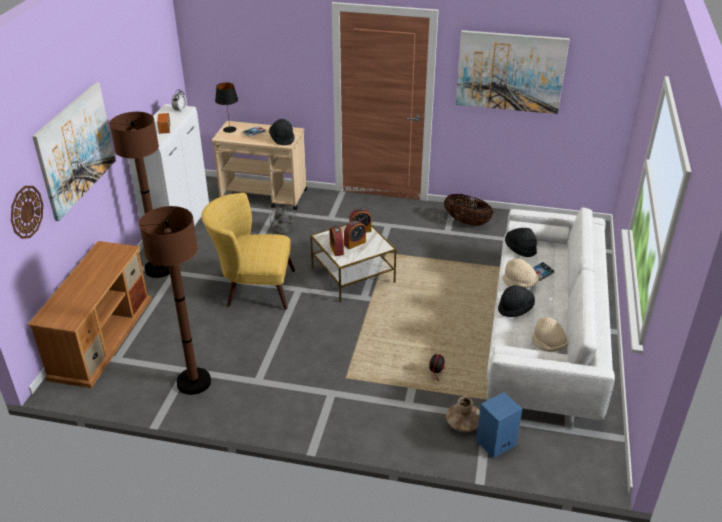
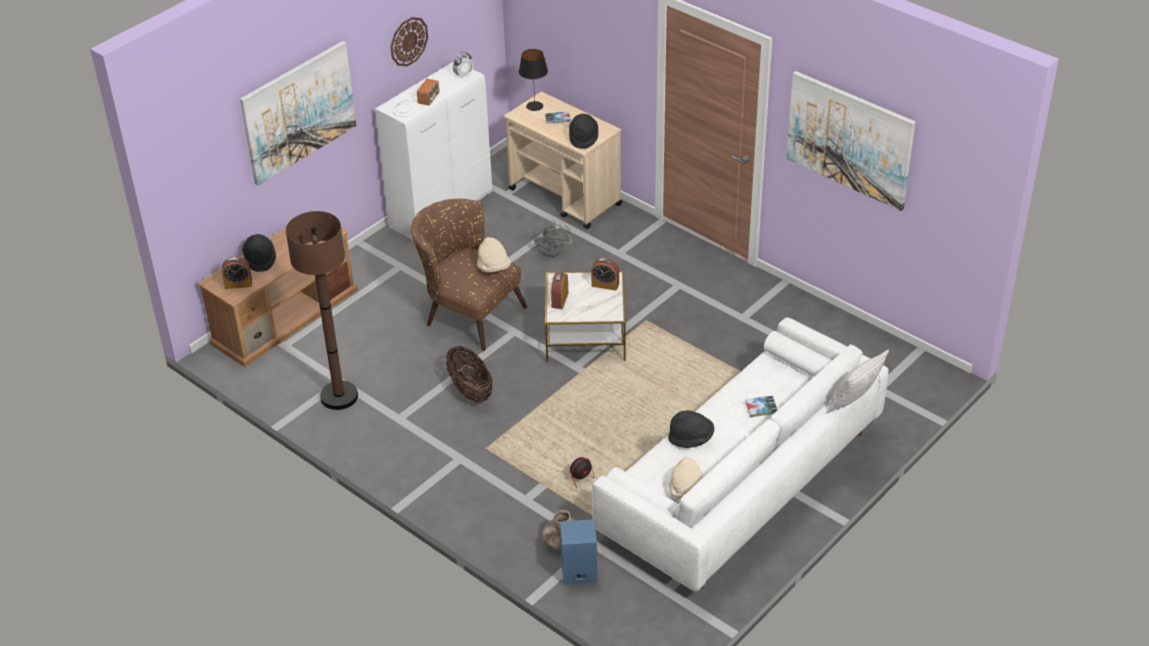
camera: 30 degrees right, 5 degrees up
wall clock [11,186,43,239] -> wall clock moved to [391,17,428,66]
brown floor lamp [110,112,170,278] -> none
yellow armchair [201,193,295,310] -> brown armchair [411,199,527,351]
alarm clock [344,220,366,249] -> alarm clock moved to [222,257,252,289]
basket [444,194,493,226] -> basket moved to [446,346,492,403]
beige hat [503,259,539,288] -> beige hat moved to [477,237,511,273]
black hat [505,228,537,257] -> black hat moved to [242,234,276,272]
none -> pillow [826,349,889,414]

